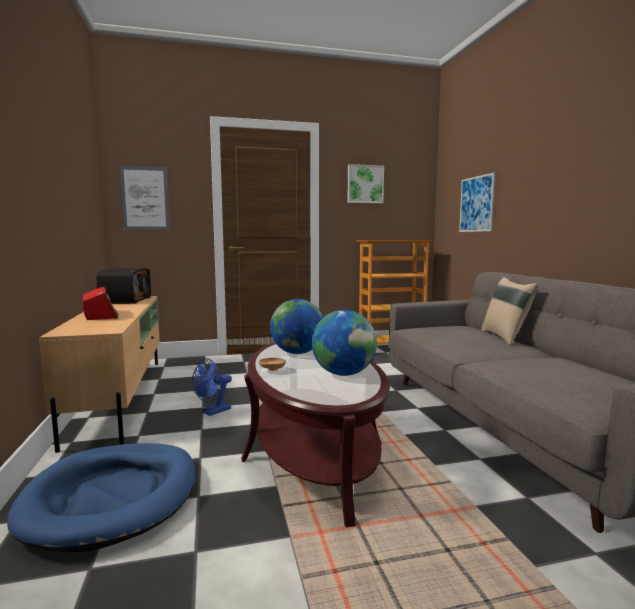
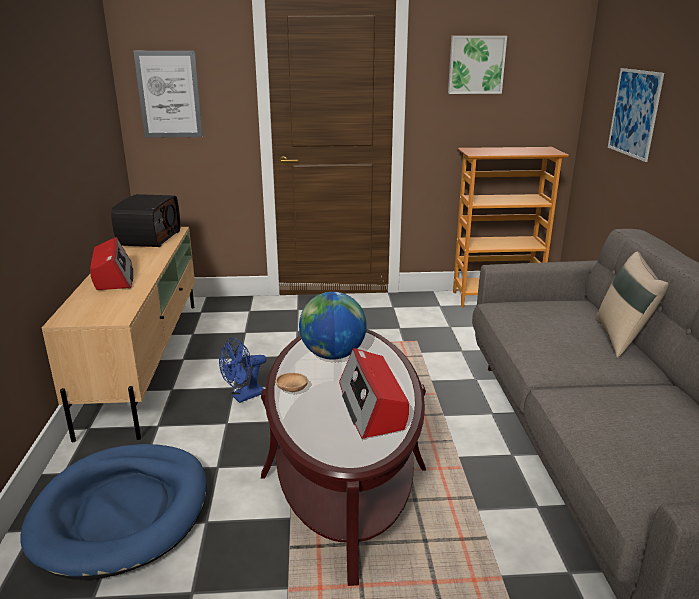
camera: 10 degrees right, 15 degrees up
globe [312,310,377,376] -> radio [339,348,409,439]

